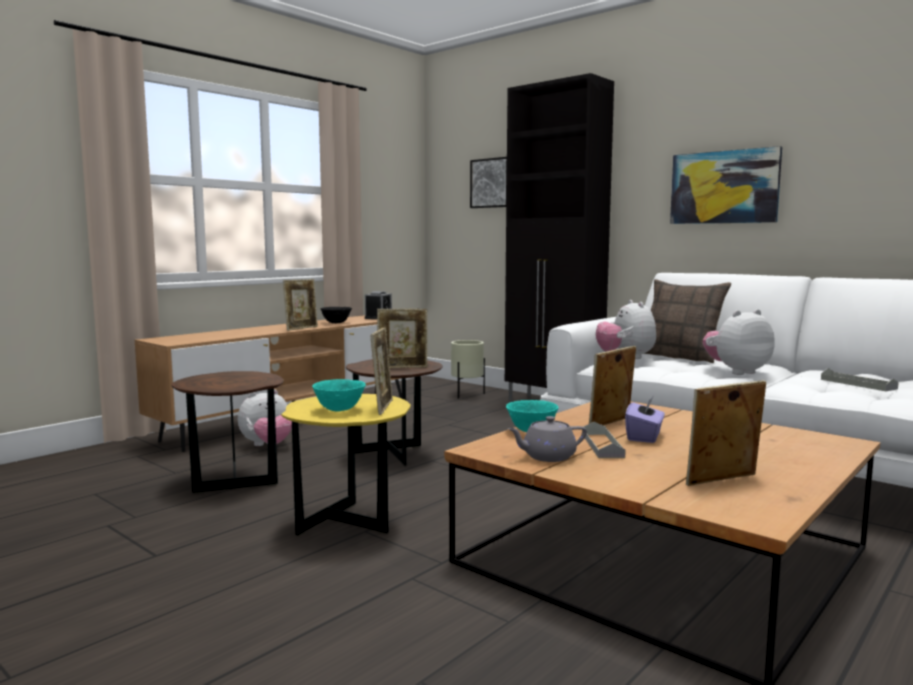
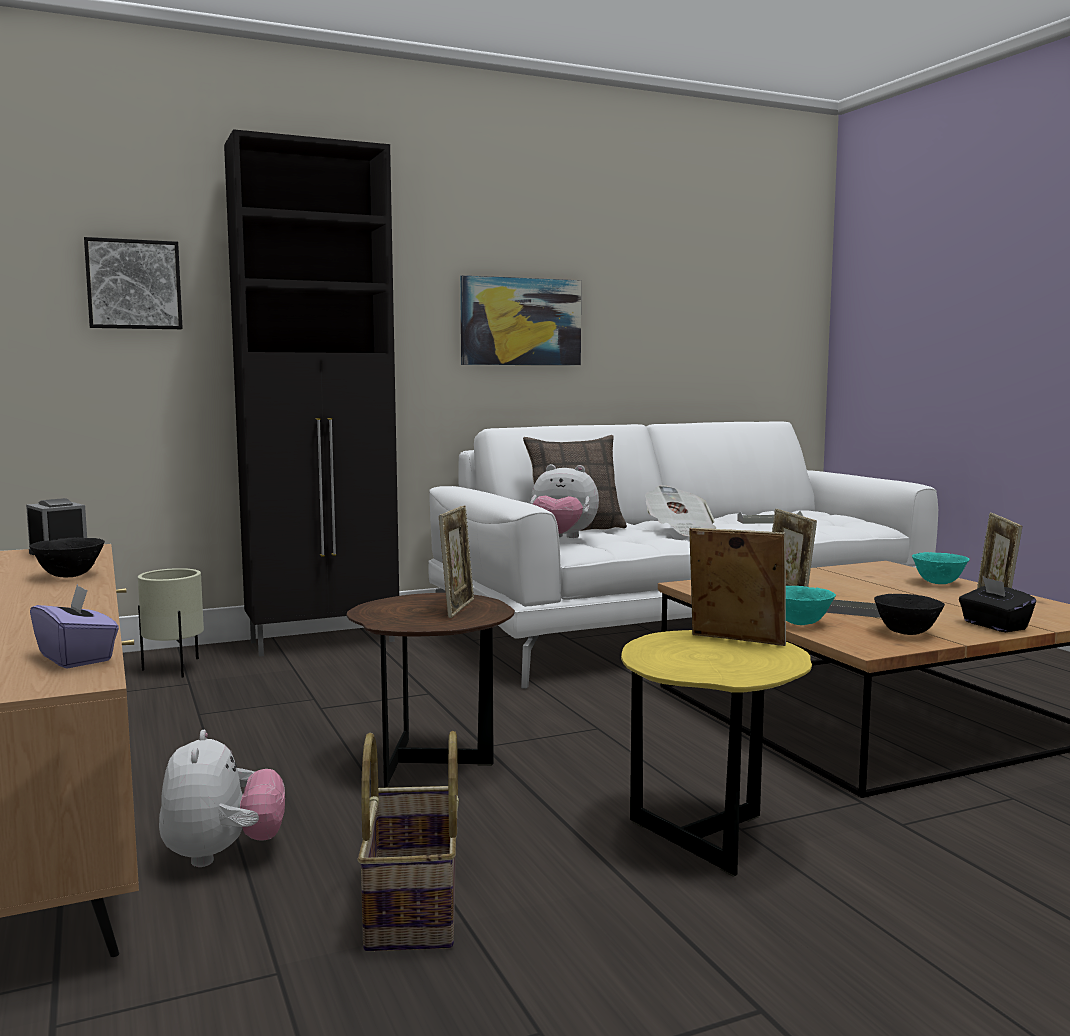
camera: 65 degrees left, 0 degrees up
brown side table [171,371,284,494] -> basket [357,731,459,951]
picture frame [283,279,318,331] -> none
turquoise bowl [312,379,366,411] -> turquoise bowl moved to [912,552,969,584]
grey teapot [507,416,587,462] -> black bowl [874,594,945,635]
purple tissue box [625,396,665,443] -> purple tissue box moved to [30,584,119,669]
plush toy [703,309,774,375] -> newspaper [645,485,716,537]
none -> black tissue box [959,576,1036,632]

